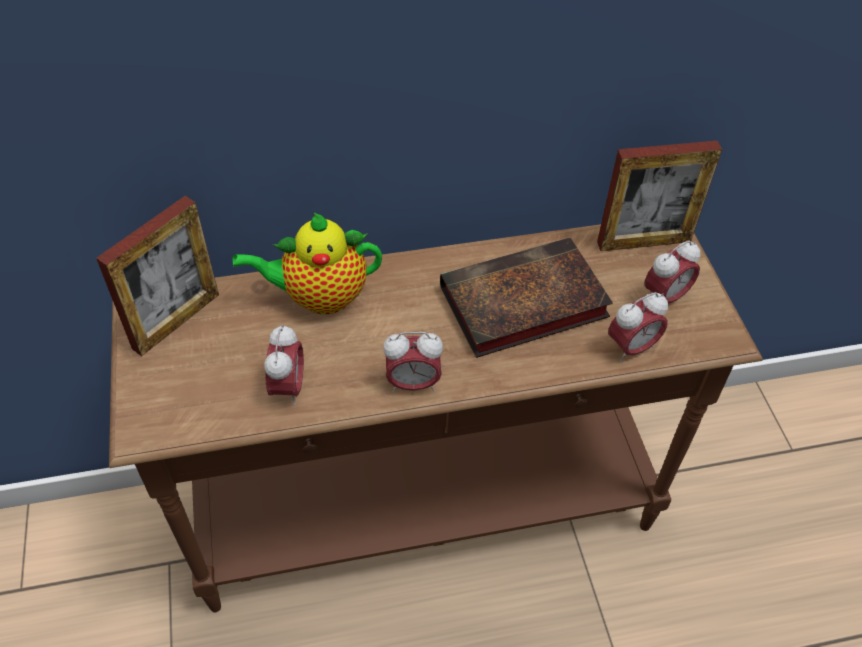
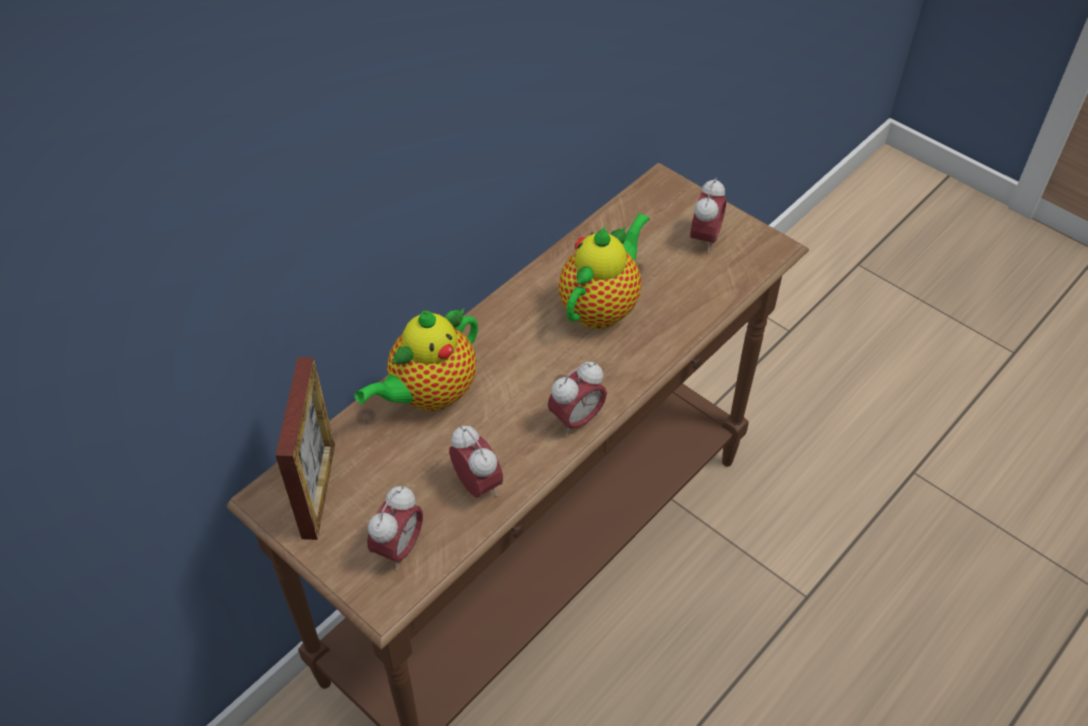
camera: 35 degrees left, 0 degrees up
book [440,237,613,358] -> teapot [558,213,650,329]
picture frame [597,141,722,251] -> none
alarm clock [608,292,668,362] -> alarm clock moved to [367,485,423,570]

